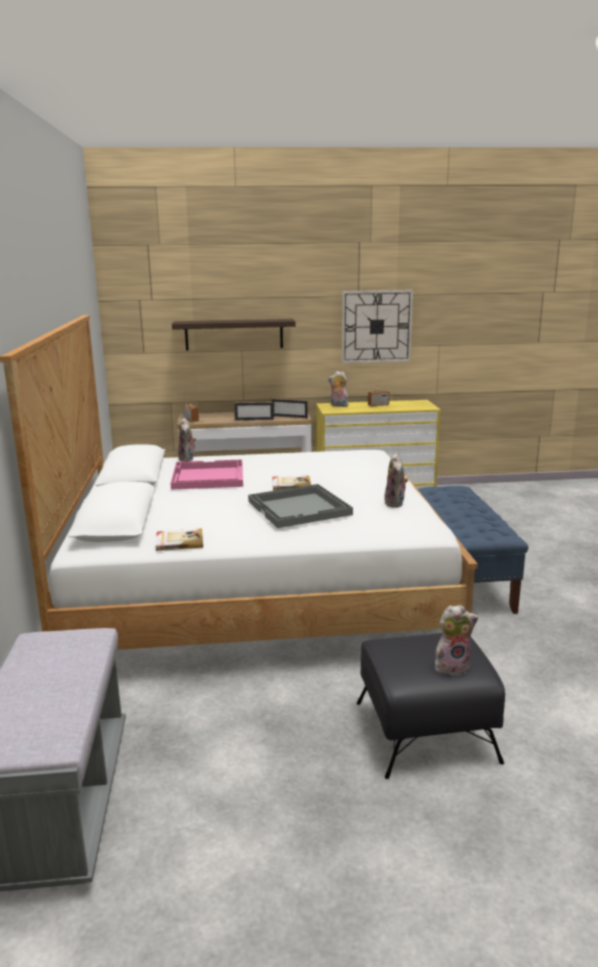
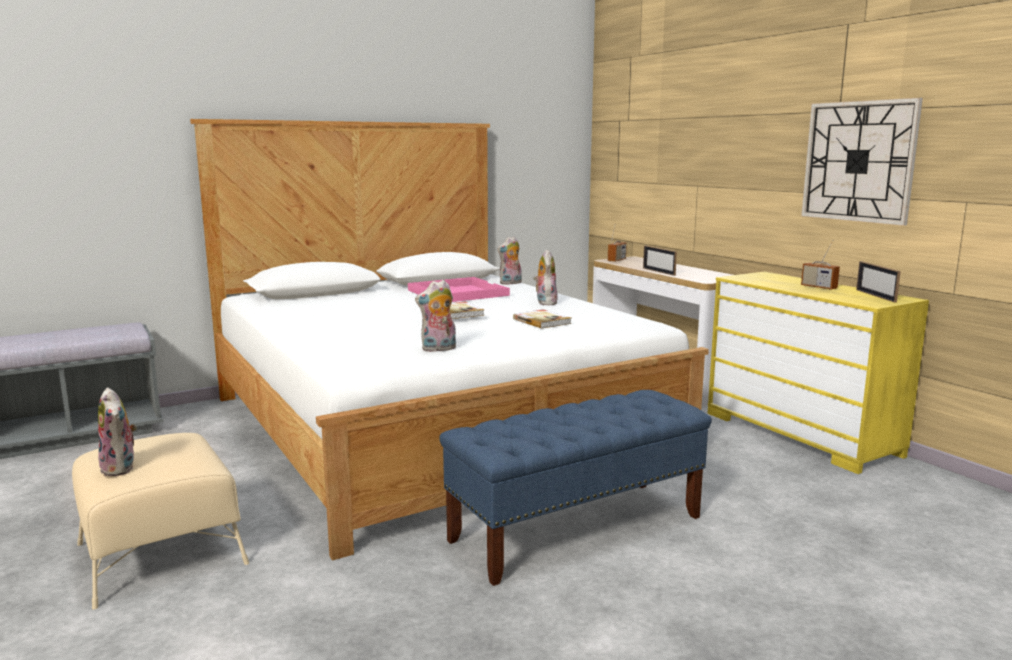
camera: 65 degrees right, 5 degrees down
book [156,528,203,551] -> book moved to [513,309,572,329]
shelf [172,319,295,350] -> none
grey tray [248,484,353,528] -> none
picture frame [271,399,308,419] -> picture frame moved to [856,261,901,302]
plush toy [328,371,348,407] -> plush toy moved to [534,249,558,305]
black ottoman [357,633,505,779] -> beige ottoman [72,433,249,610]

